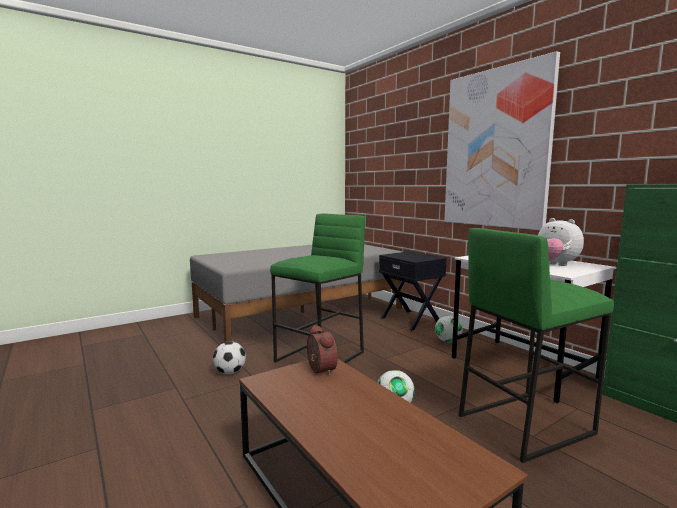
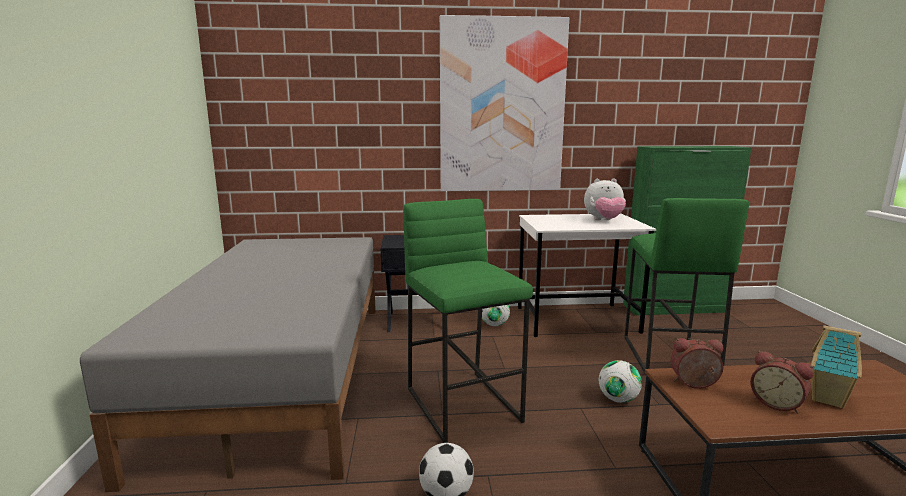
camera: 60 degrees left, 5 degrees up
none -> alarm clock [750,351,814,414]
none -> toy house [811,325,862,409]

